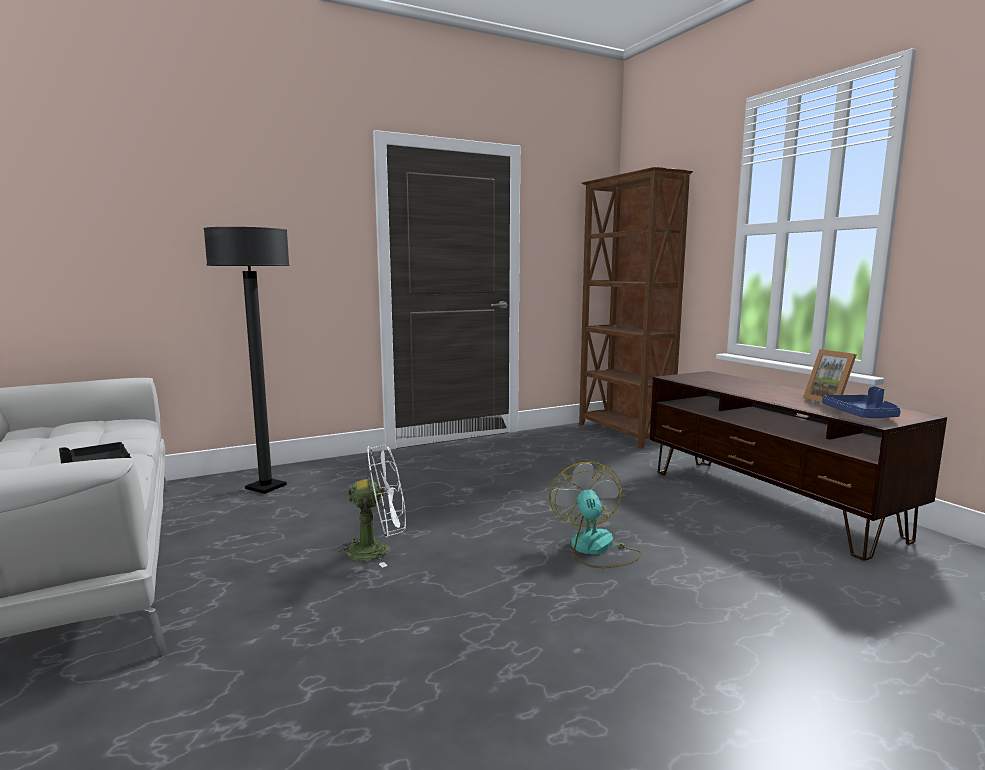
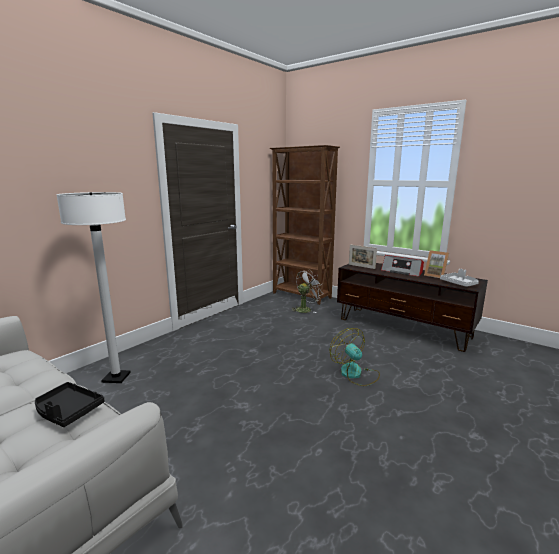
camera: 25 degrees left, 5 degrees up
black floor lamp [203,227,290,494] -> white floor lamp [56,192,131,383]
white fan [335,445,406,568] -> white fan moved to [291,270,322,313]
blue tray [822,386,901,418] -> grey tray [440,269,479,287]
none -> picture frame [349,245,377,269]
none -> radio [381,255,424,277]

